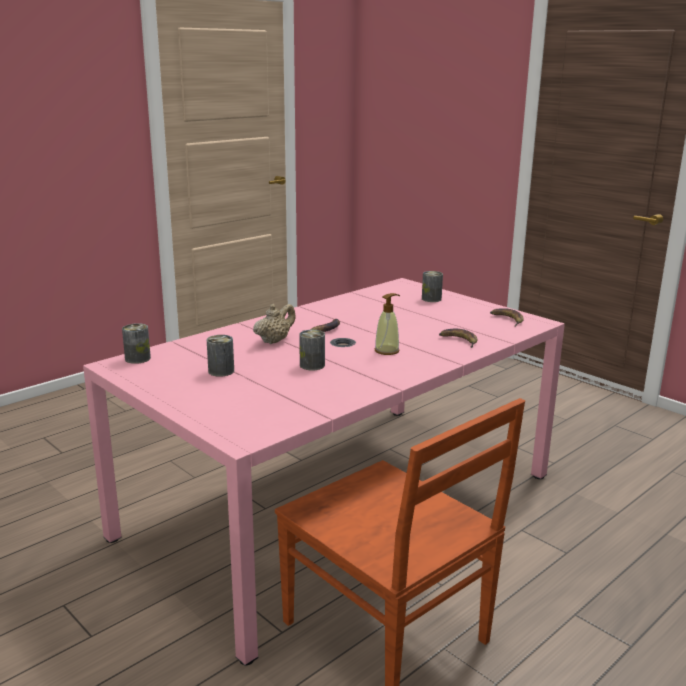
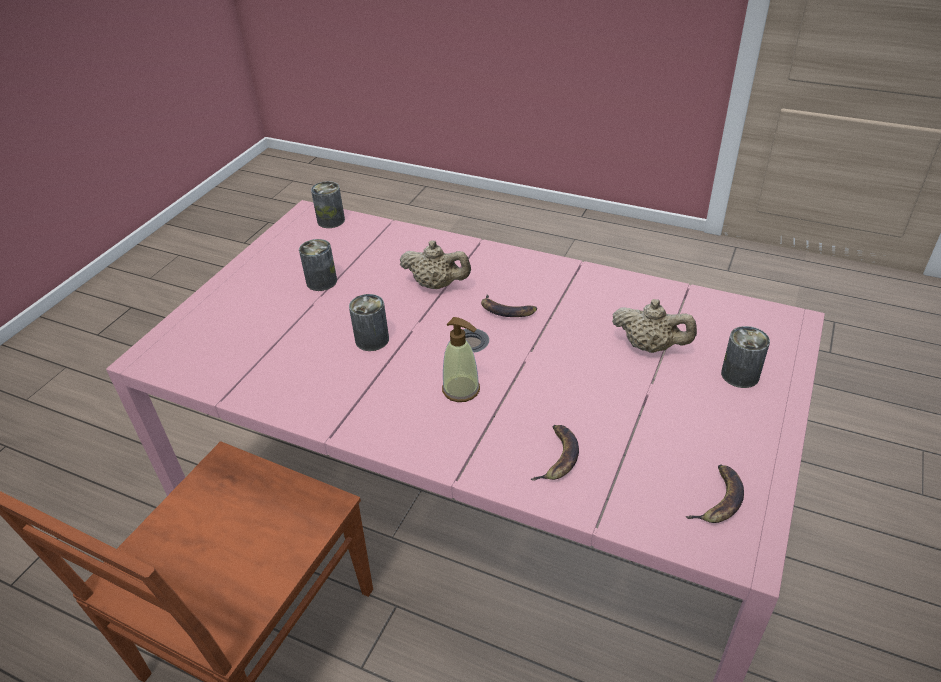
camera: 70 degrees right, 20 degrees up
none -> beige teapot [612,299,697,353]

